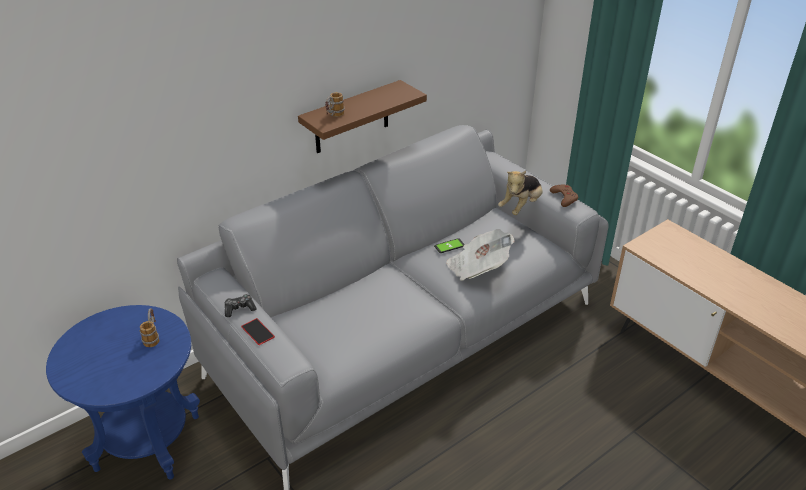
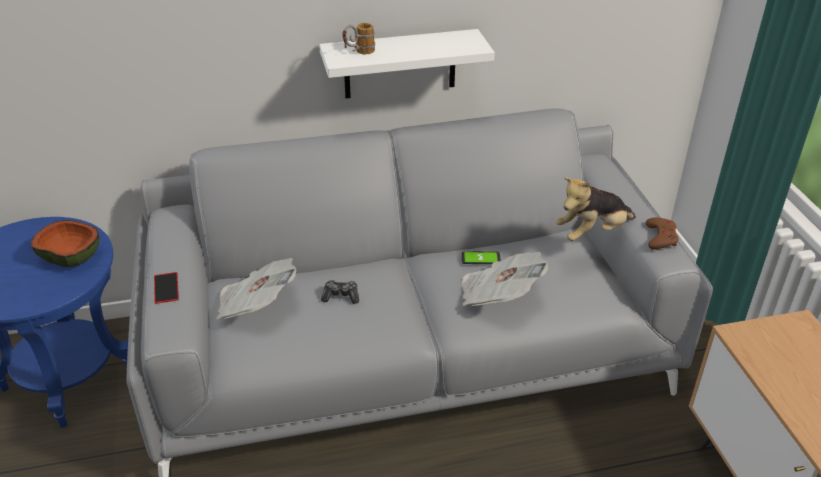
camera: 25 degrees right, 0 degrees up
mug [140,308,160,347] -> bowl [31,220,99,267]
game controller [225,294,257,317] -> game controller moved to [321,280,359,304]
brown shelf [298,80,427,153] -> white shelf [319,29,495,98]
none -> newspaper [216,258,296,319]

